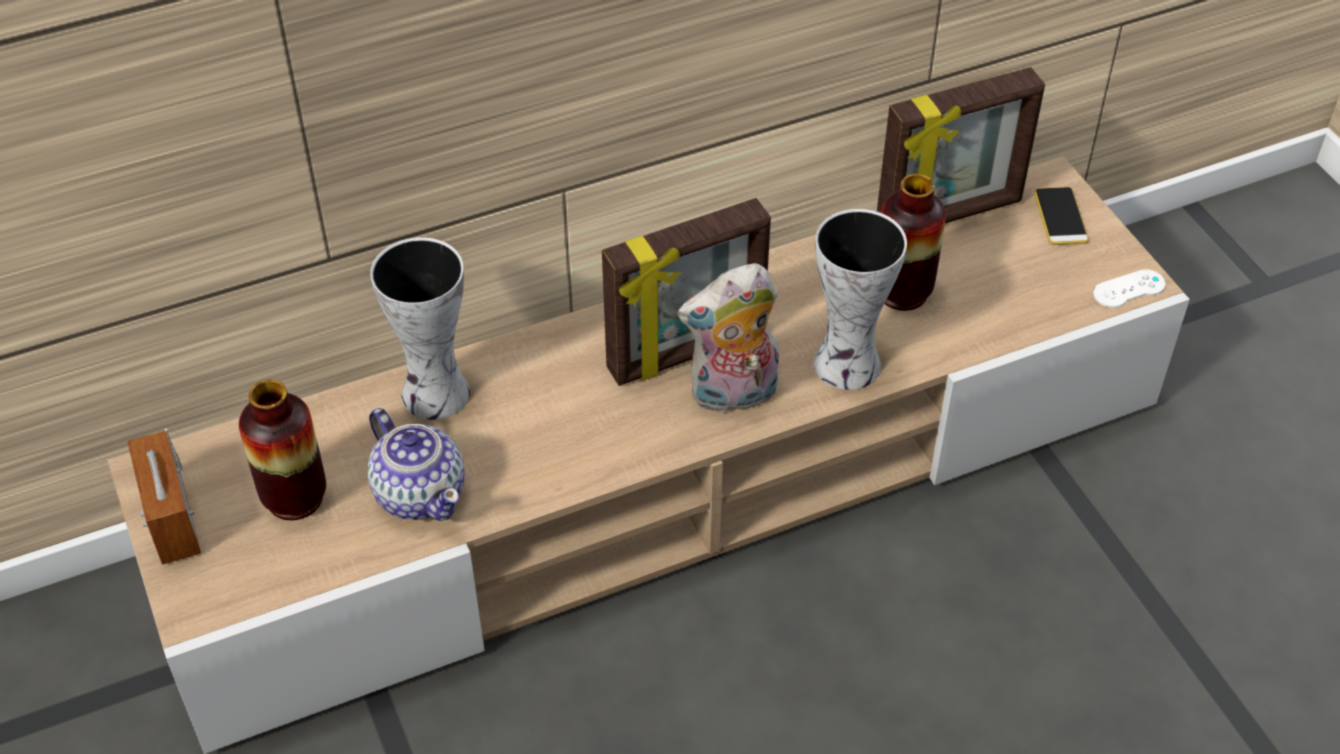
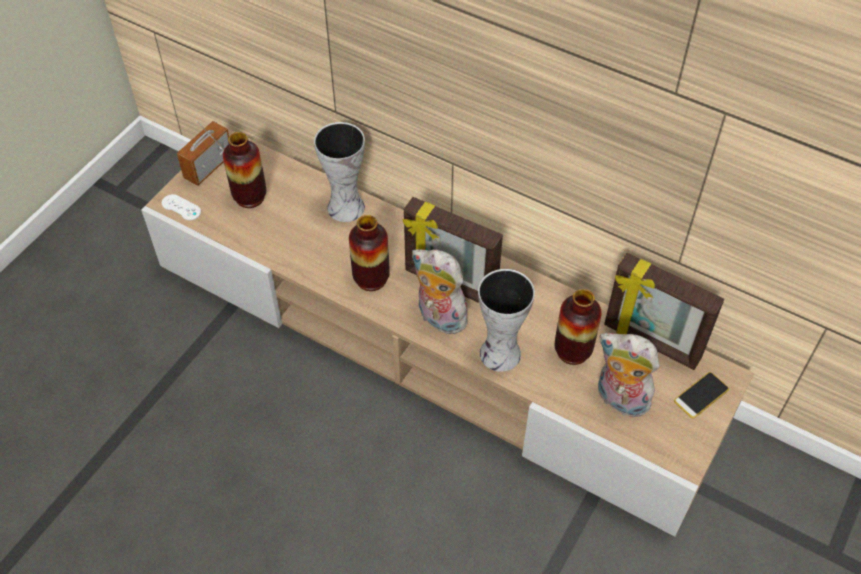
camera: 55 degrees right, 5 degrees up
teapot [368,408,465,521] -> none
white game controller [1093,269,1165,308] -> white game controller moved to [162,194,201,220]
none -> vase [349,215,390,291]
none -> plush toy [598,333,660,417]

